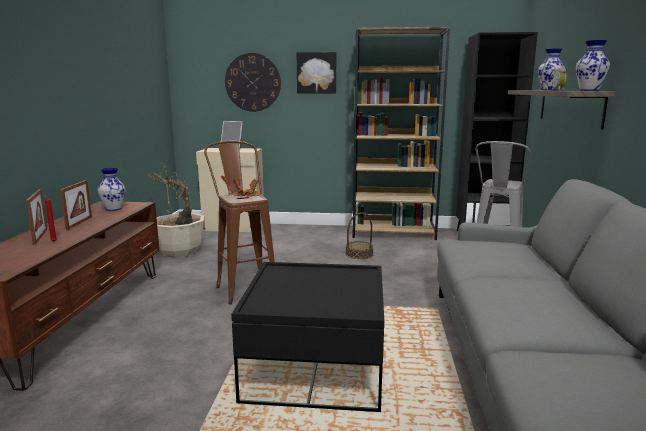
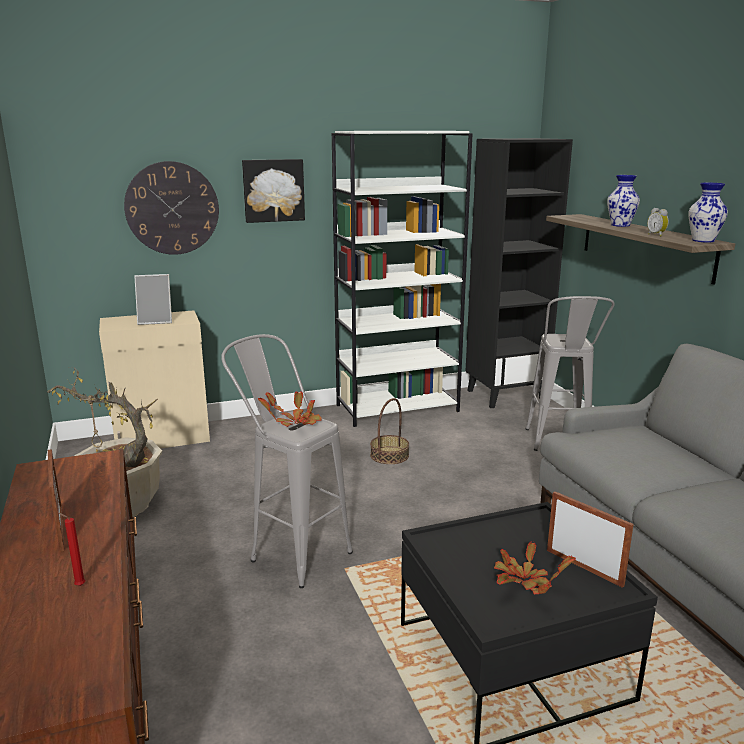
camera: 25 degrees left, 5 degrees up
picture frame [26,189,47,245] -> picture frame moved to [547,491,634,588]
vase [97,168,125,211] -> none
brown stool [204,141,275,305] -> grey stool [221,334,353,588]
brown bookcase [353,27,450,240] -> white bookcase [332,131,473,427]
none -> potted plant [494,541,576,594]

